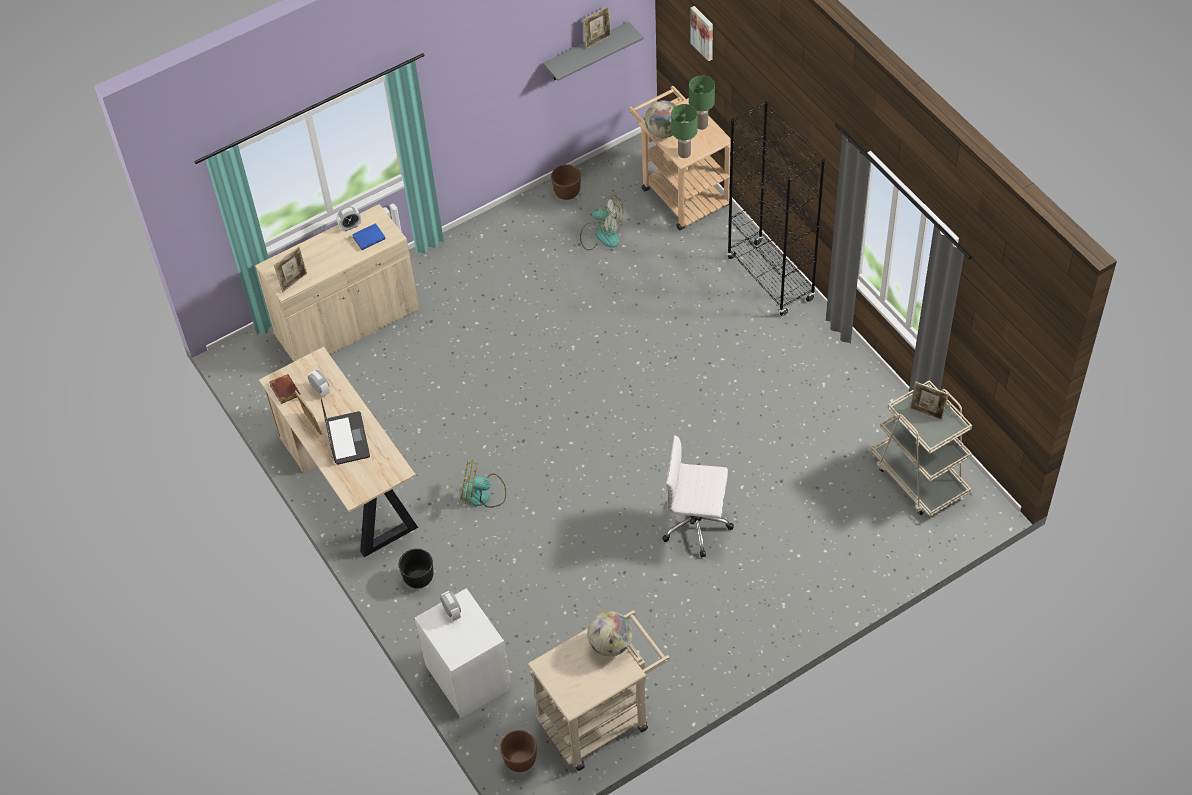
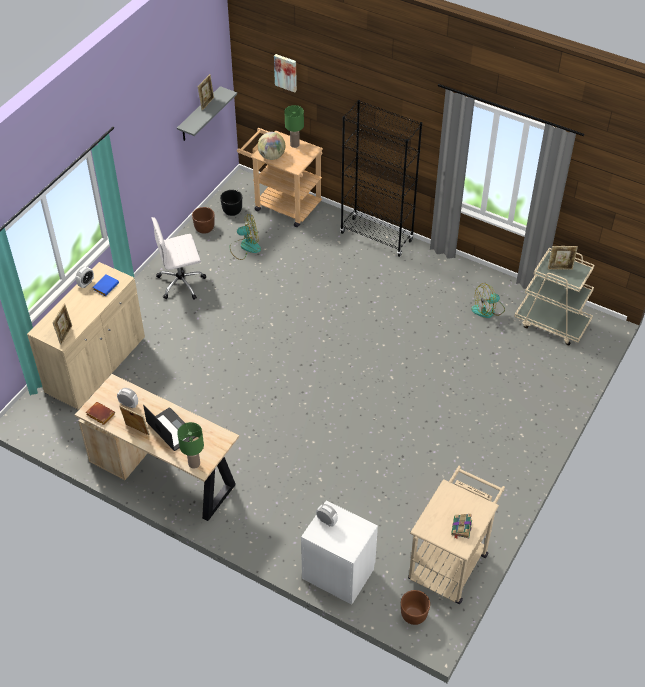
camera: 30 degrees left, 5 degrees down
black planter [399,549,433,589] -> black planter moved to [220,190,242,216]
fan [460,461,506,508] -> fan moved to [471,283,505,318]
globe [587,611,632,657] -> none
white office chair [662,435,734,558] -> white office chair moved to [151,217,206,300]
green table lamp [671,104,698,158] -> green table lamp moved to [177,422,204,469]
none -> book [451,514,472,539]

